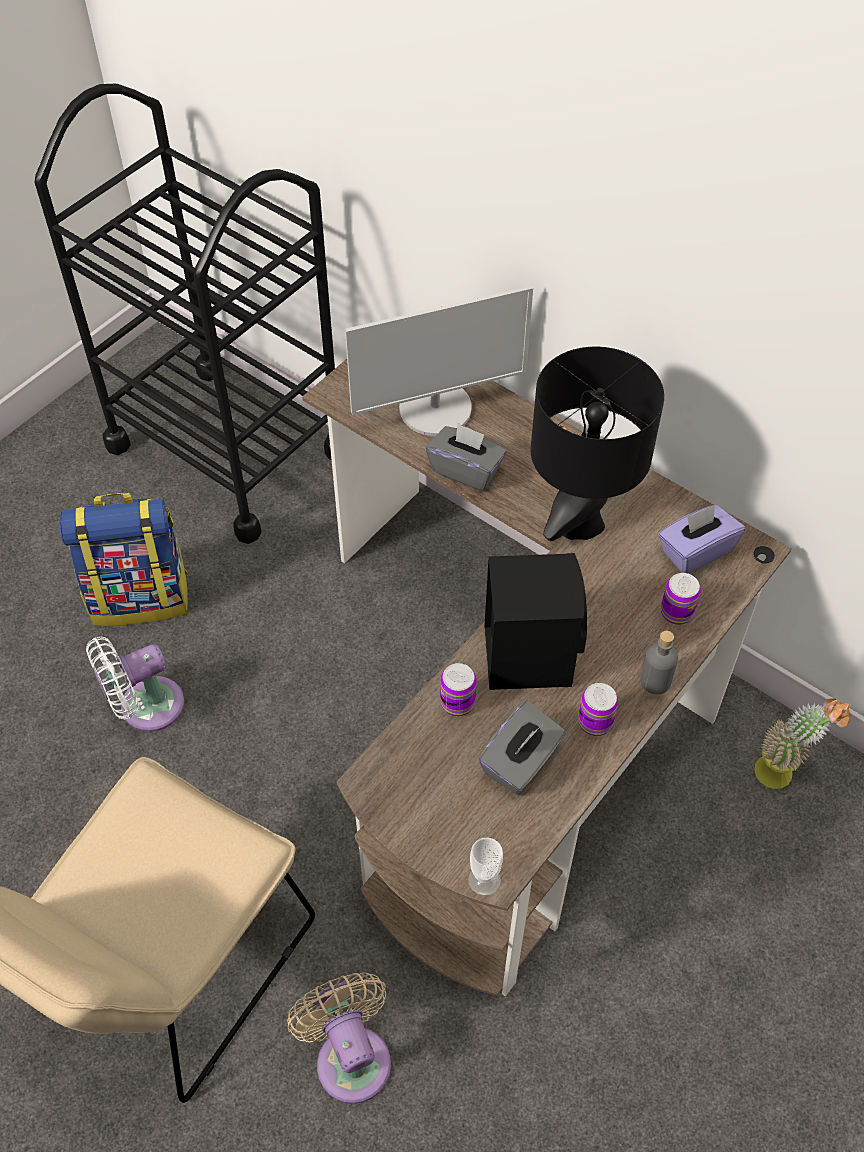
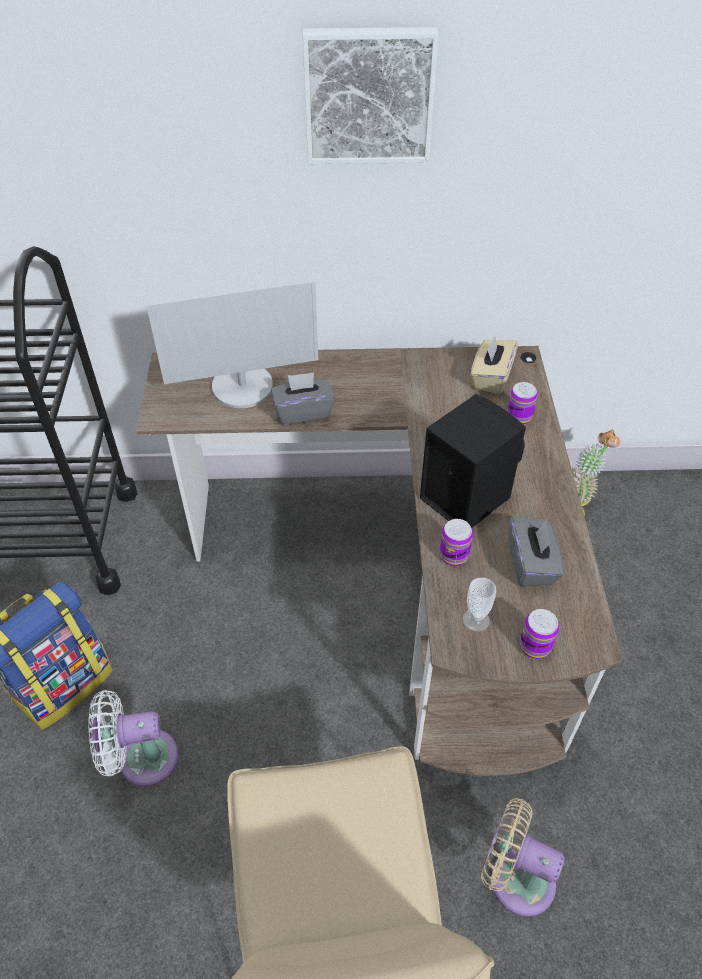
camera: 40 degrees left, 5 degrees down
white fan [86,637,184,732] -> white fan turned 60 degrees clockwise [88,690,179,787]
monitor [345,286,533,436] -> monitor turned 45 degrees clockwise [146,280,318,408]
cup [468,837,503,896] -> cup moved to [463,578,496,631]
black table lamp [530,347,664,541] -> none
can [578,683,618,736] -> can moved to [520,609,559,659]
grey bottle [640,631,678,694] -> none
purple tissue box [658,505,745,574] -> beige tissue box [471,335,518,394]
none -> picture [303,27,439,164]

